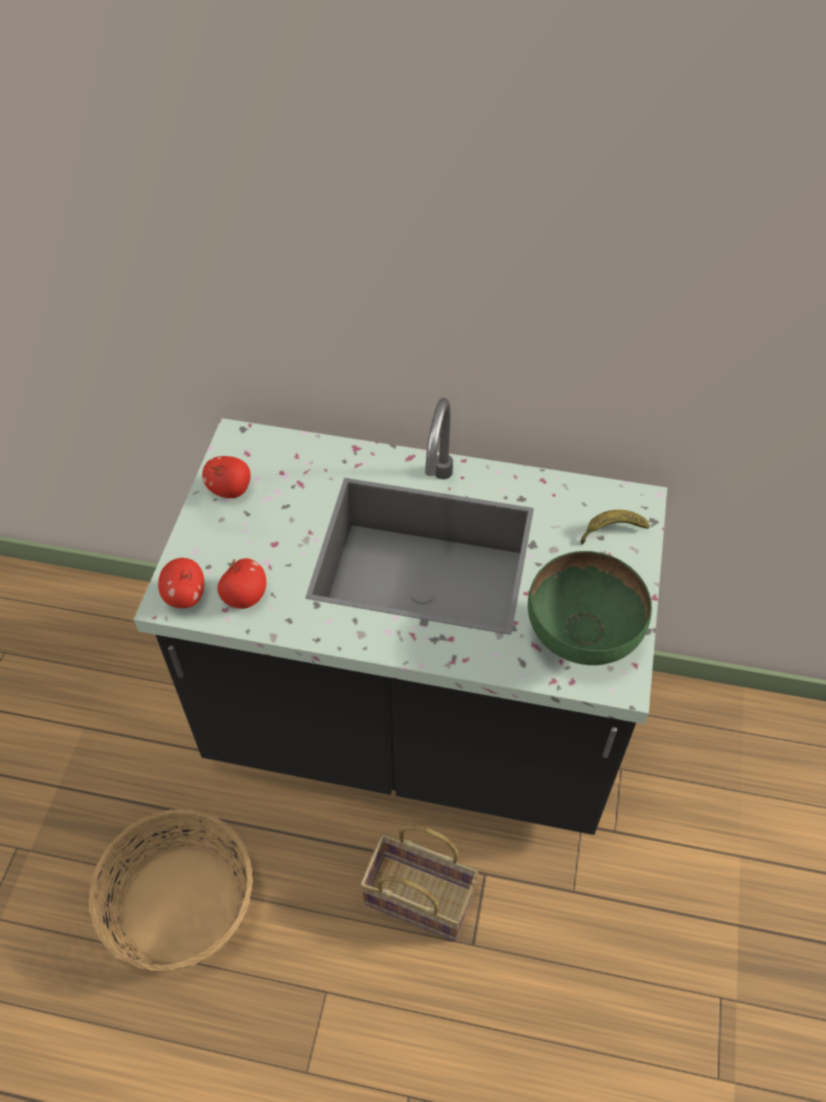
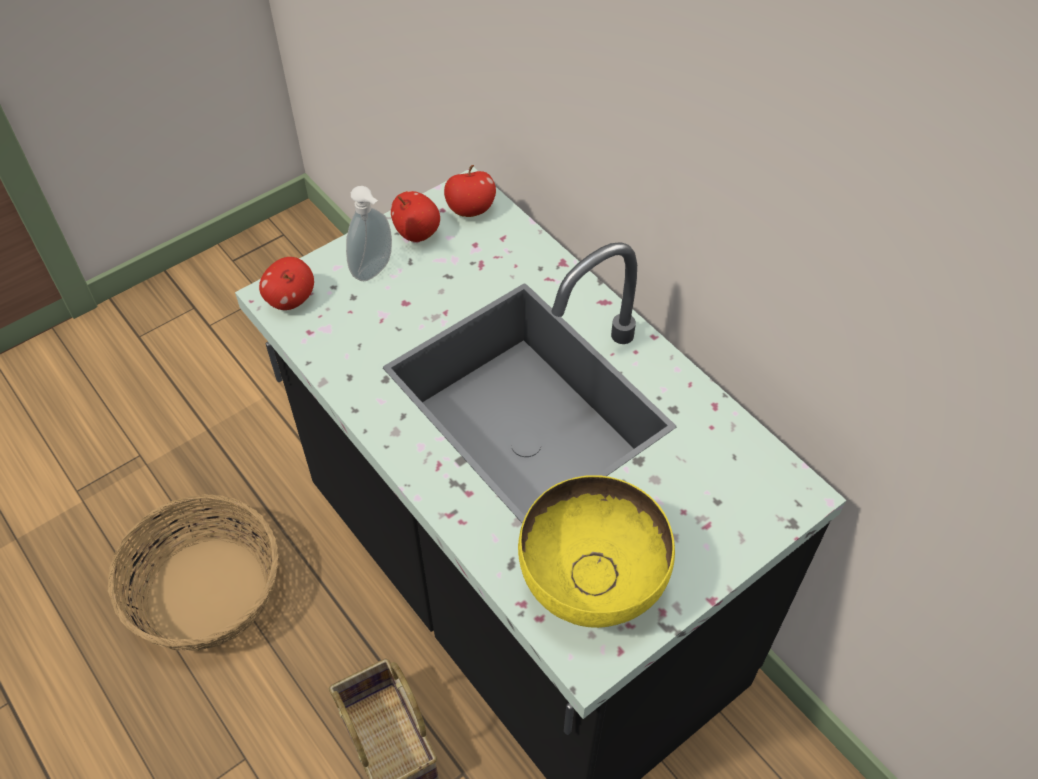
camera: 40 degrees right, 0 degrees up
apple [218,558,266,609] -> apple moved to [444,165,496,217]
green bowl [528,551,652,665] -> yellow bowl [518,475,675,628]
banana [581,510,650,544] -> none
none -> soap dispenser [346,186,392,281]

